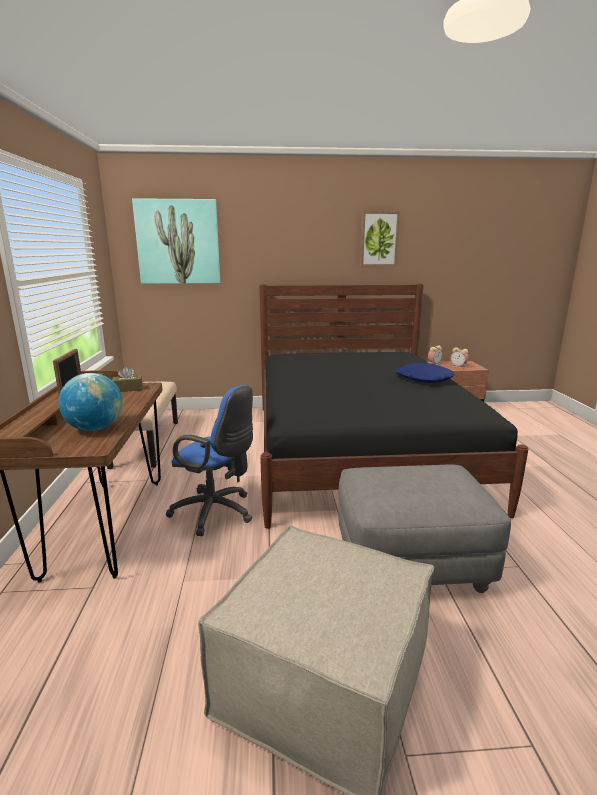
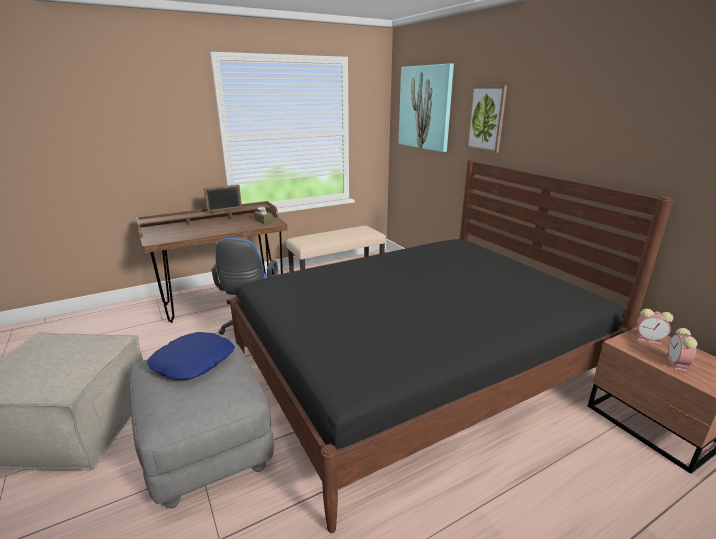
camera: 65 degrees right, 5 degrees up
globe [58,373,123,431] -> none
picture [361,211,400,266] -> picture moved to [466,86,507,153]
blue pillow [395,363,455,383] -> blue pillow moved to [147,332,235,380]

